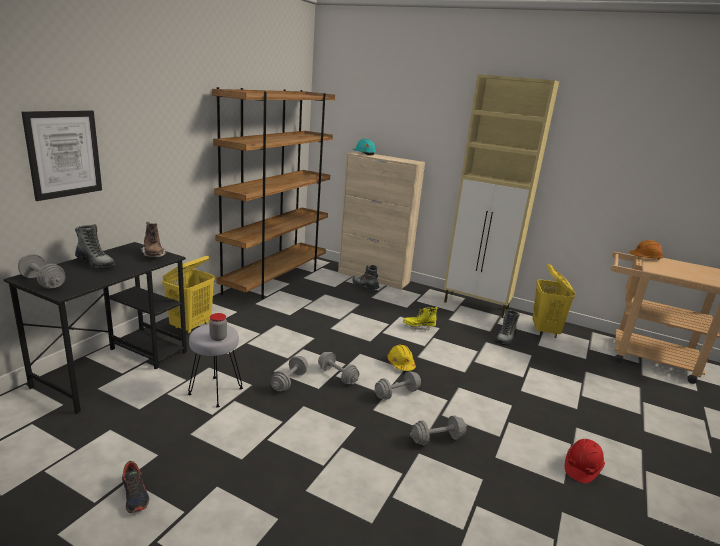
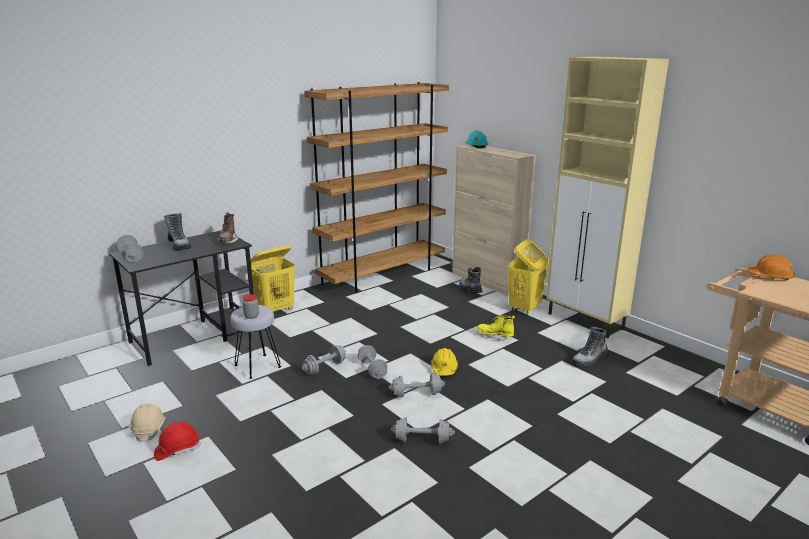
camera: 25 degrees right, 0 degrees up
picture [21,110,102,201] -> none
shoe [122,461,149,513] -> beige hard hat [129,403,166,443]
yellow laundry basket [532,264,575,338] -> yellow laundry basket moved to [508,239,549,315]
red hard hat [565,439,605,483] -> red hard hat moved to [154,421,200,461]

